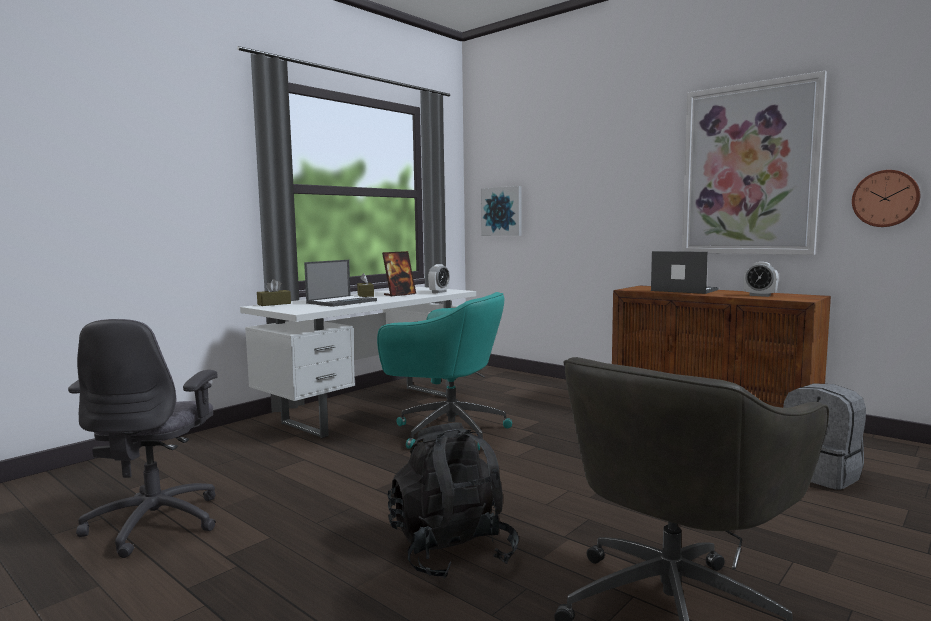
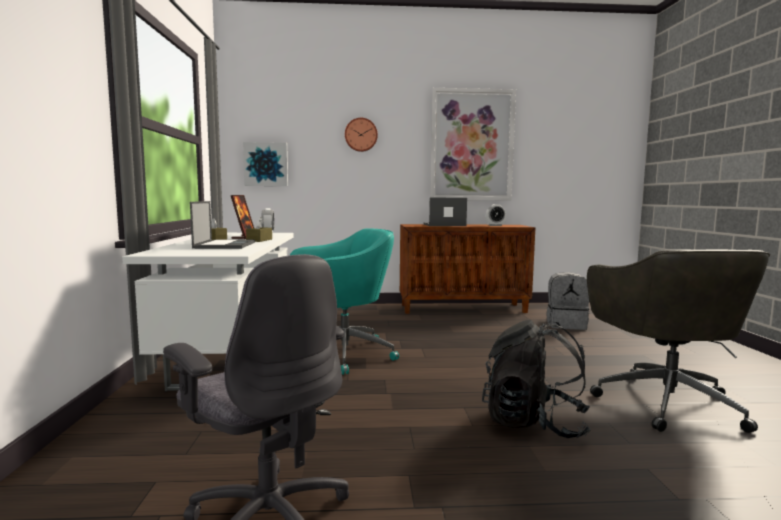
camera: 45 degrees left, 0 degrees up
brown tissue box [257,279,291,306] -> brown tissue box moved to [246,217,272,242]
wall clock [852,170,920,227] -> wall clock moved to [345,118,378,152]

